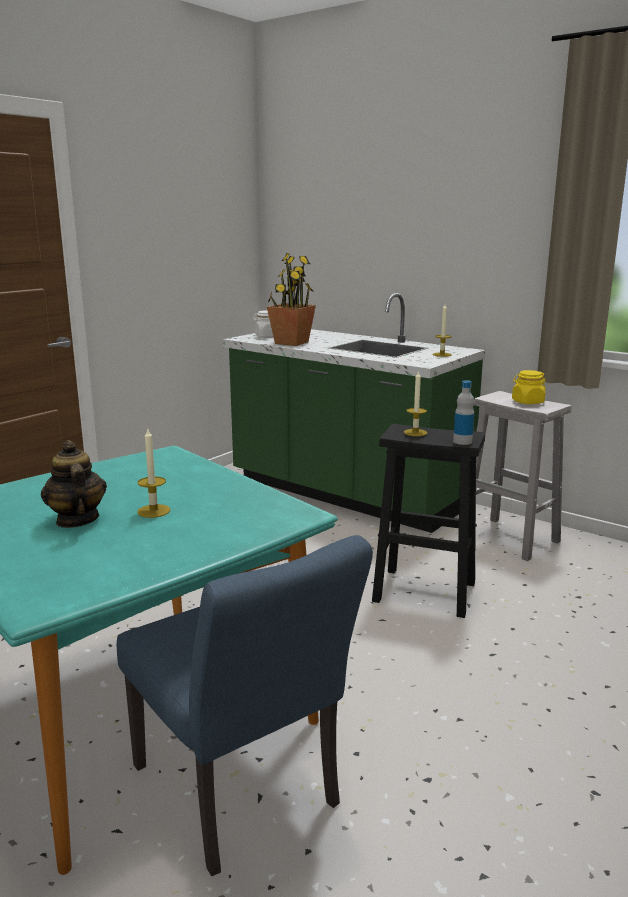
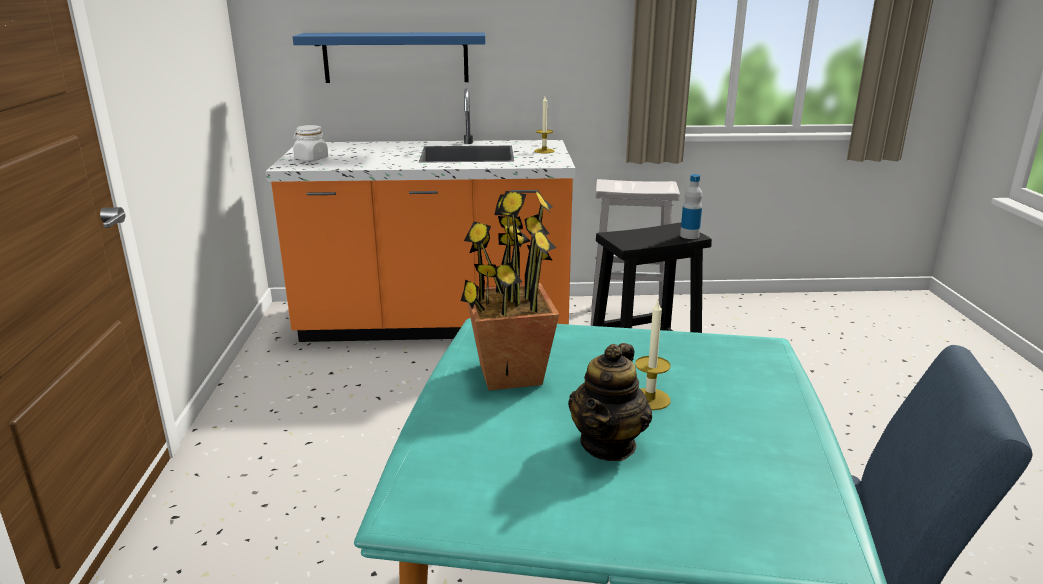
camera: 40 degrees left, 5 degrees up
teapot [41,440,107,528] -> teapot turned 90 degrees counterclockwise [568,343,652,461]
green counter [223,293,485,533] -> orange counter [265,88,575,342]
potted plant [267,253,316,346] -> potted plant moved to [461,190,559,391]
candle [404,370,427,436] -> none
yellow jar [512,370,546,404] -> none
none -> blue shelf [293,32,485,83]

